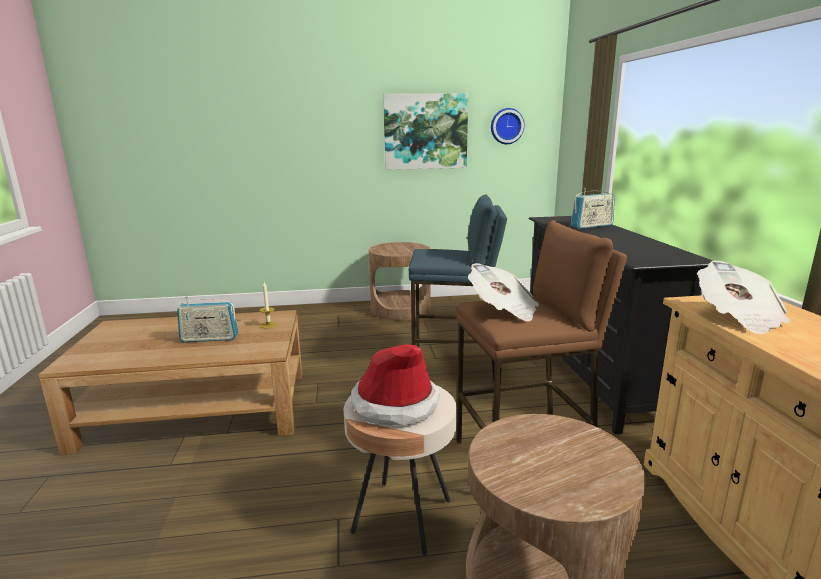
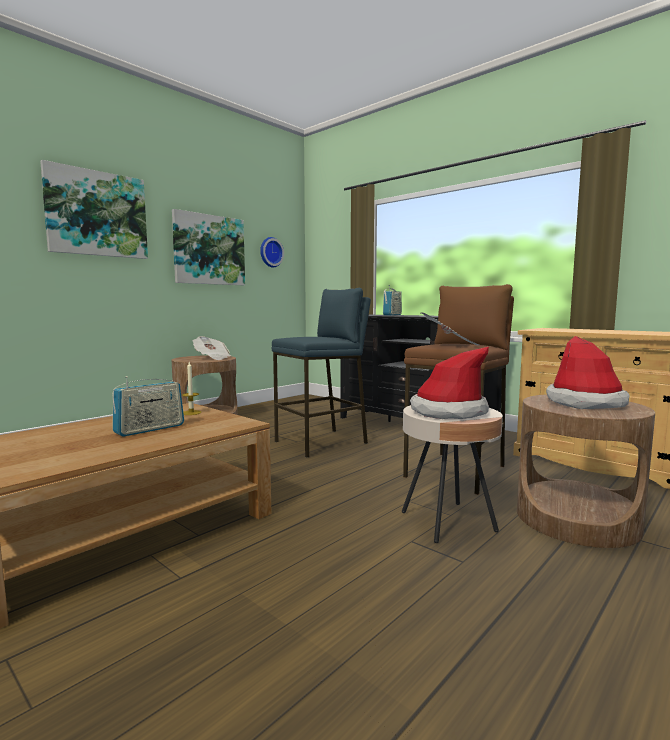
camera: 40 degrees left, 10 degrees down
newspaper [697,261,791,334] -> newspaper moved to [193,336,231,360]
none -> picture [40,160,148,259]
none -> hat [546,336,630,409]

